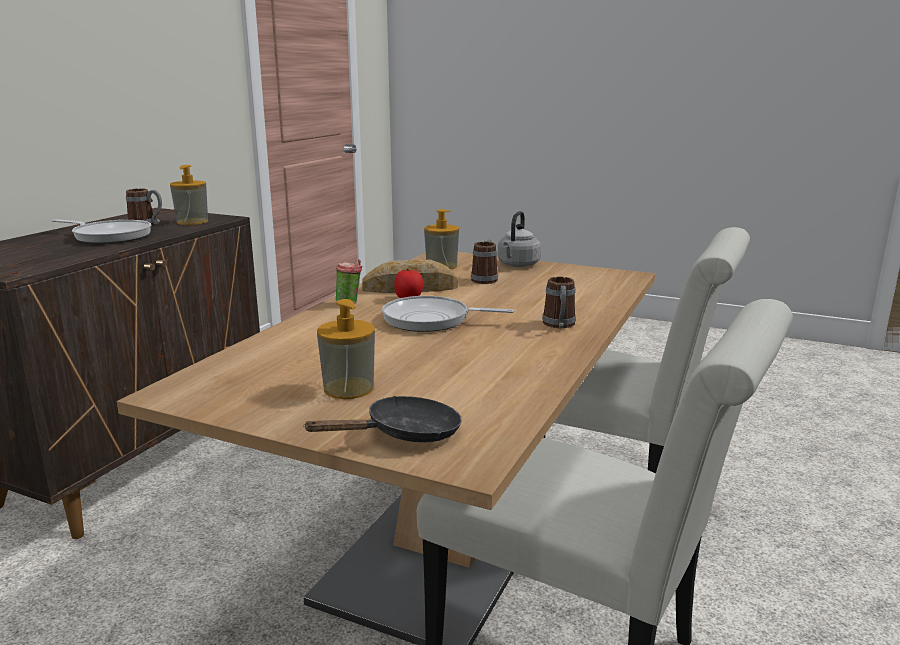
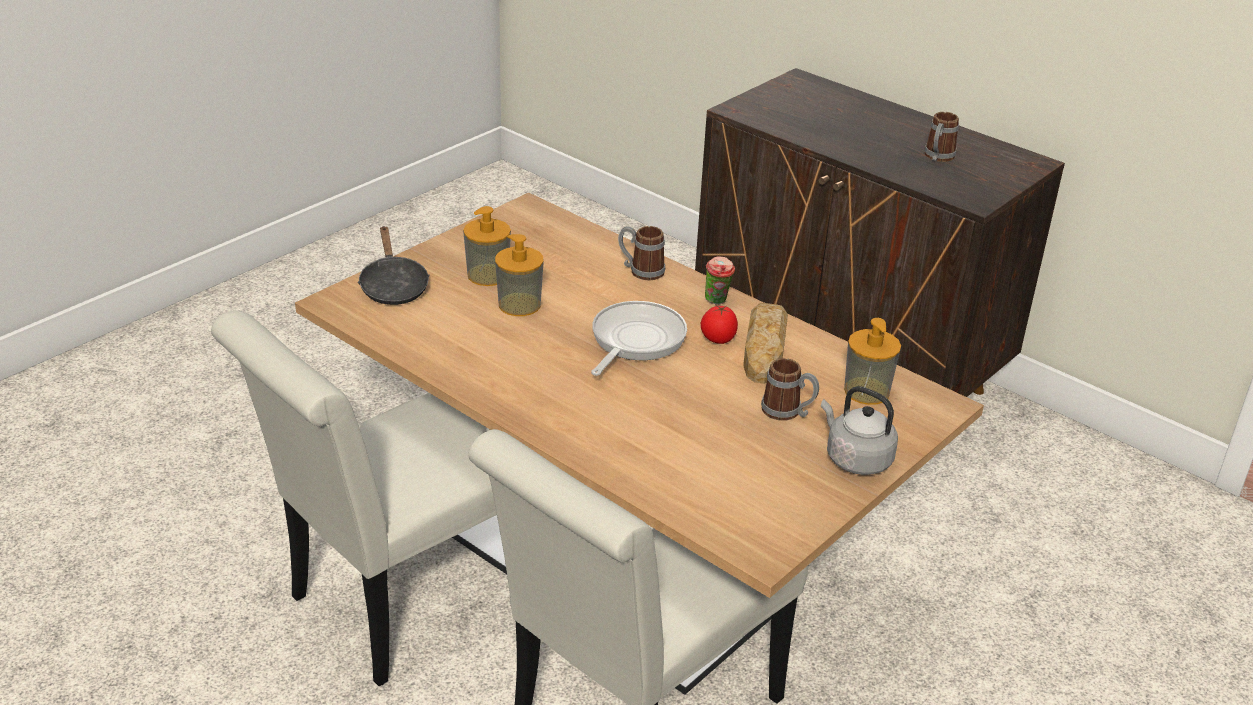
camera: 105 degrees right, 15 degrees up
frying pan [51,219,151,244] -> none
soap dispenser [170,165,208,225] -> soap dispenser moved to [495,234,544,316]
mug [542,277,576,328] -> mug moved to [618,226,665,280]

